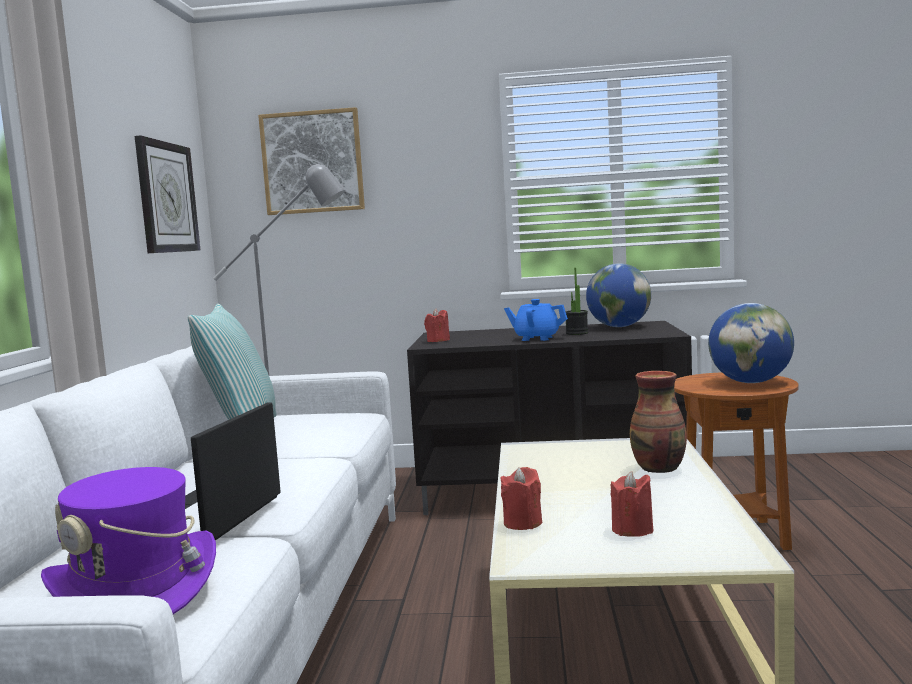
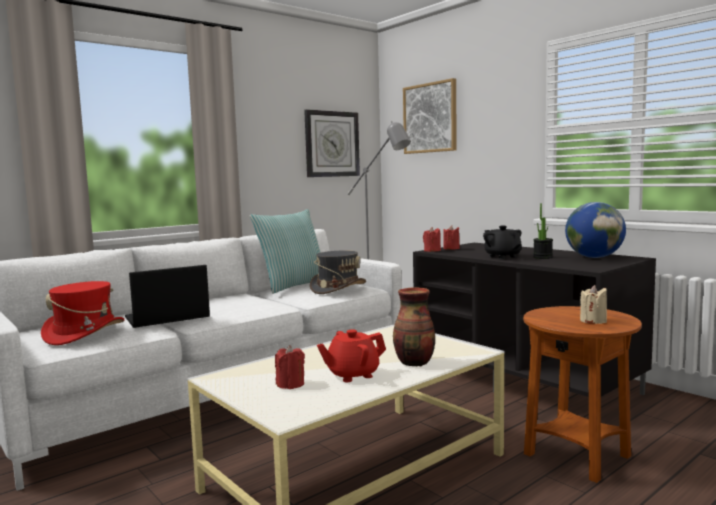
camera: 45 degrees right, 0 degrees up
purple hat [41,467,216,614] -> red hat [41,281,124,345]
red candle [501,467,542,530] -> red candle moved to [423,227,441,252]
blue teapot [504,299,568,341] -> black teapot [483,226,522,259]
globe [708,303,794,383] -> beige candle [580,285,607,324]
none -> grey hat [310,250,366,294]
none -> red teapot [317,329,386,382]

